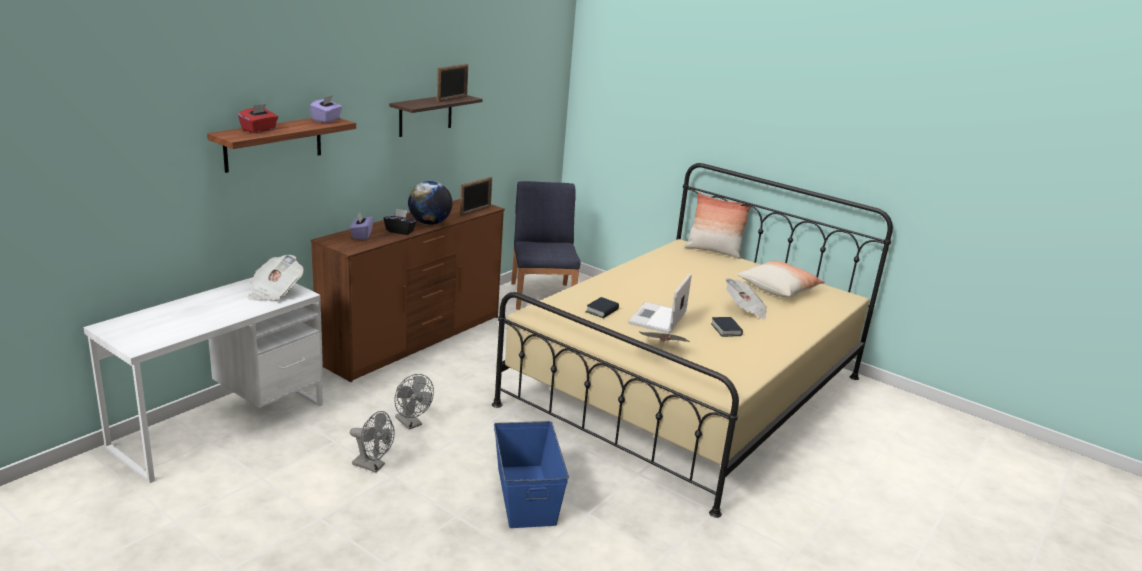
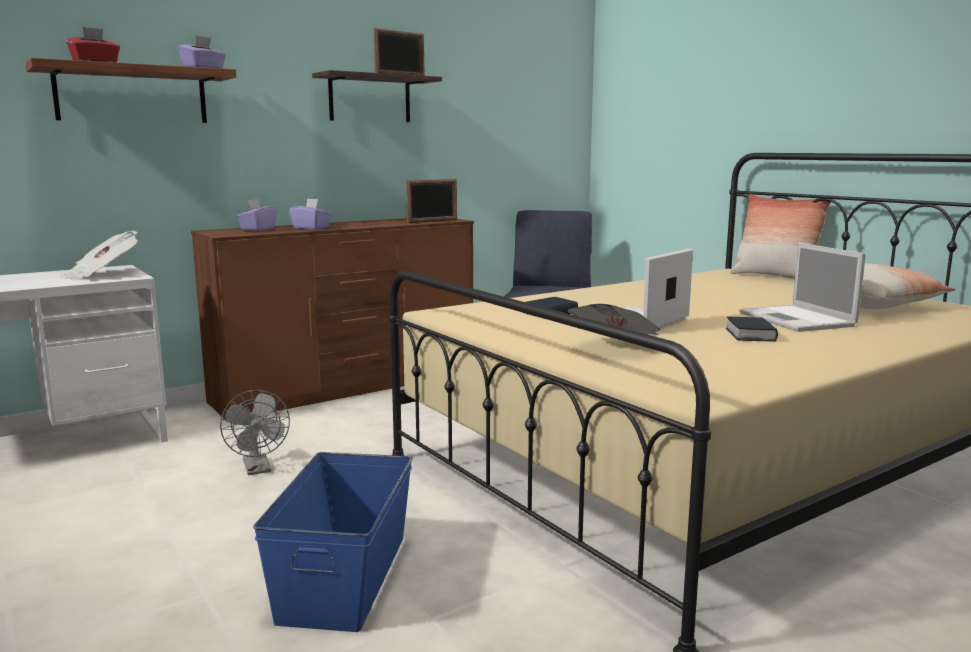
camera: 20 degrees right, 10 degrees down
grey fan [350,411,395,473] -> none
black tissue box [384,208,417,235] -> purple tissue box [289,198,332,230]
globe [408,181,452,225] -> none
newspaper [725,278,767,320] -> laptop [739,243,866,332]

